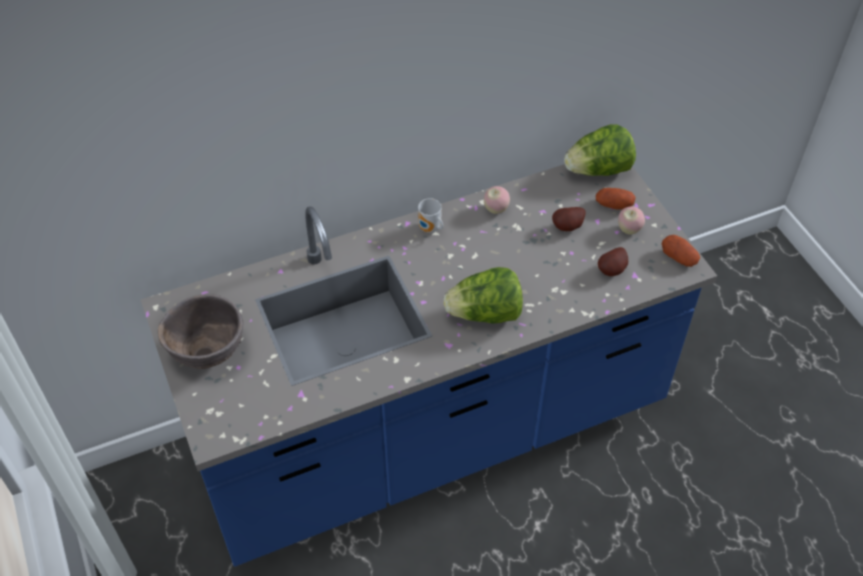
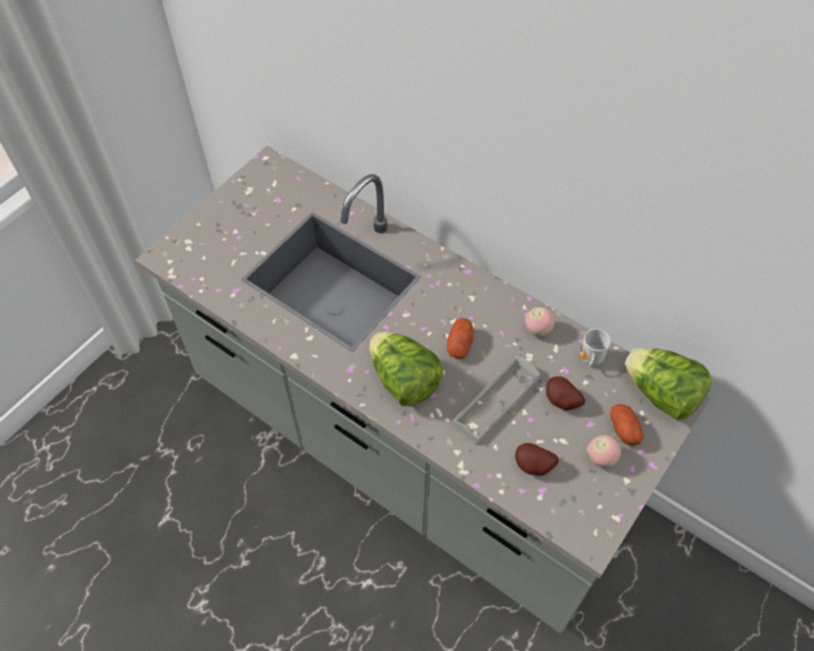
camera: 60 degrees right, 5 degrees up
blue counter [141,164,717,567] -> grey counter [135,146,710,634]
brown bowl [158,294,243,369] -> none
mug [418,198,443,233] -> mug moved to [580,329,611,367]
potato [662,235,700,267] -> potato moved to [447,318,474,359]
none -> grey tray [452,356,541,444]

